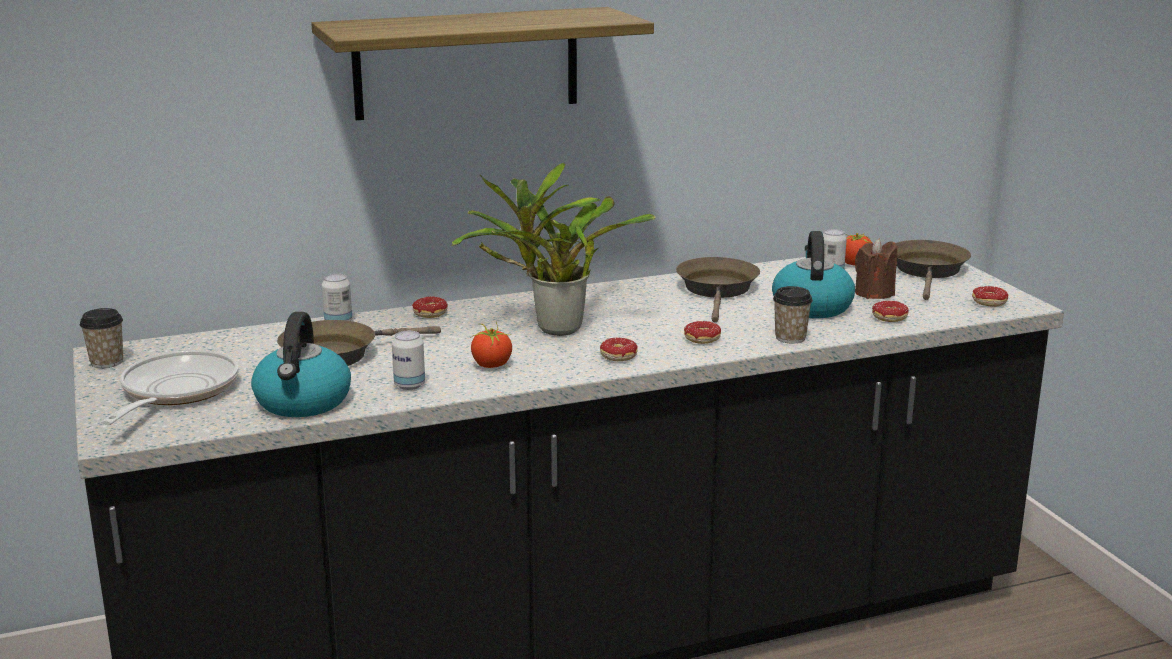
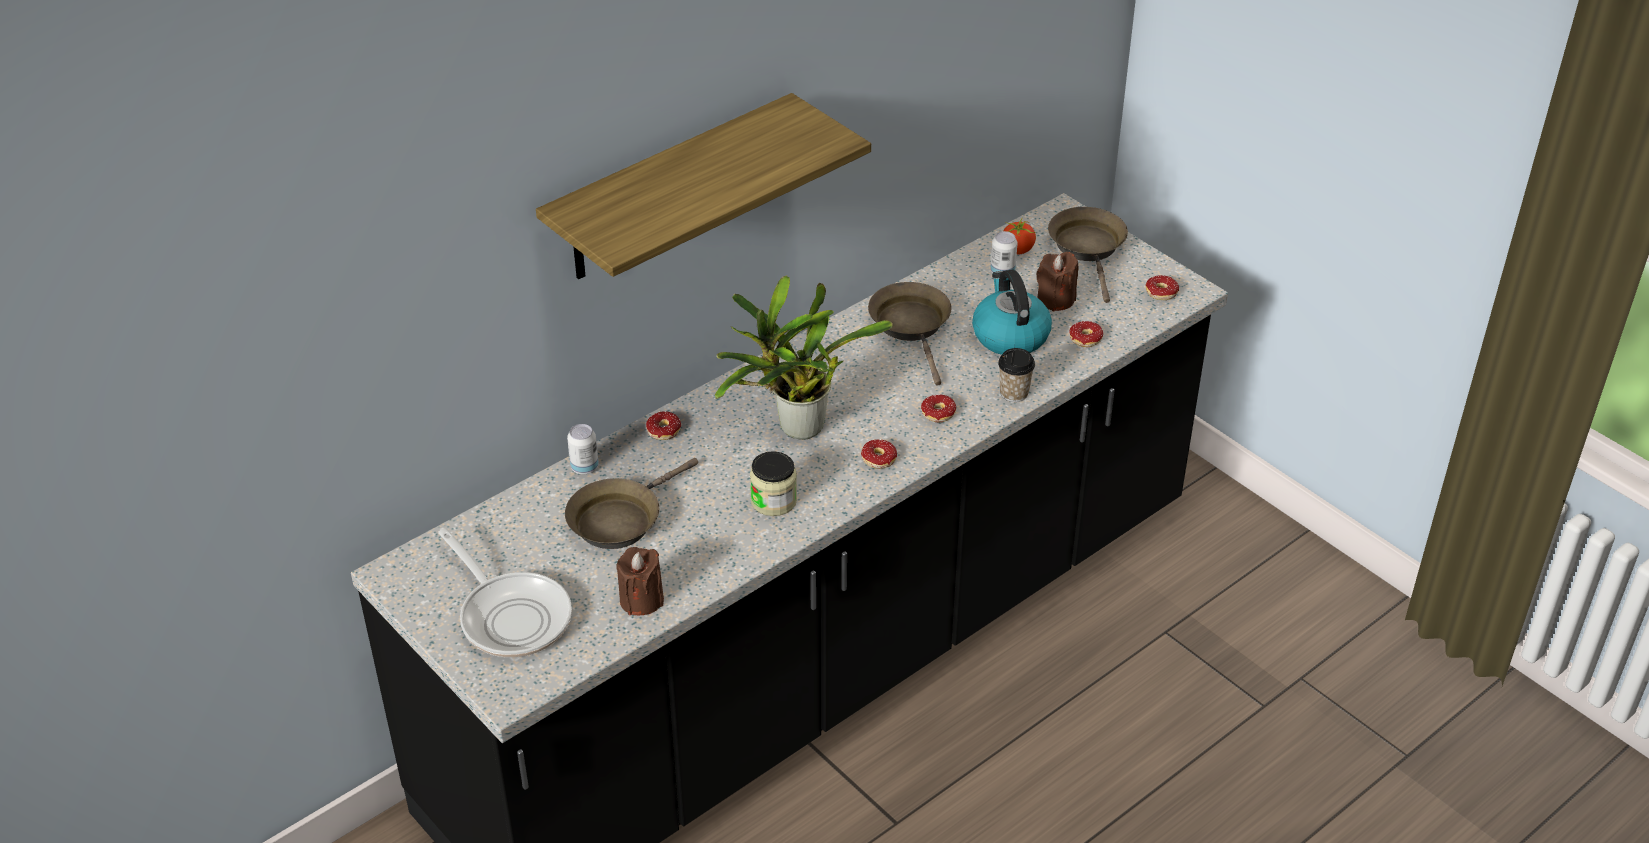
camera: 20 degrees left, 20 degrees up
cup [80,308,123,368] -> none
frying pan [101,350,239,425] -> frying pan turned 150 degrees clockwise [438,528,572,657]
kettle [251,312,351,417] -> brown candle [616,547,664,615]
can [392,331,425,390] -> none
tomato [471,321,512,368] -> jar [750,451,797,516]

